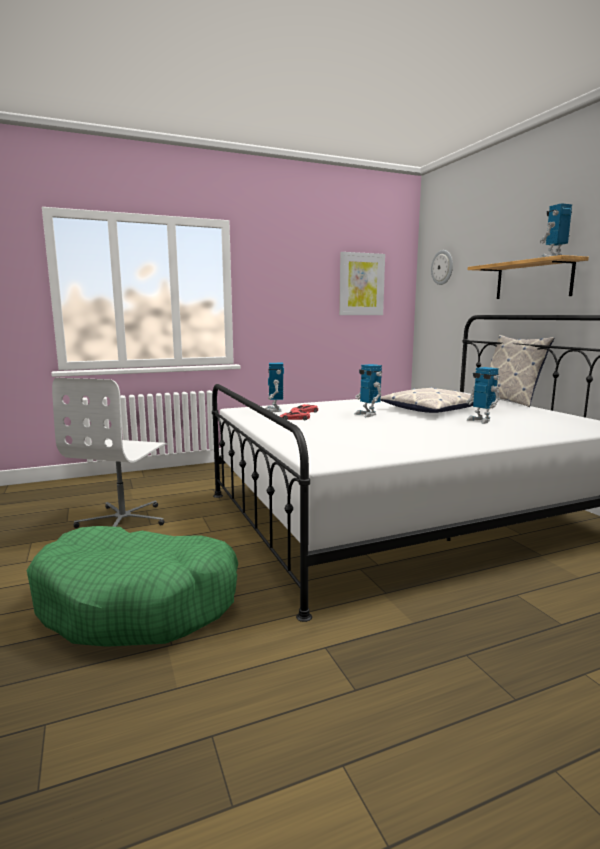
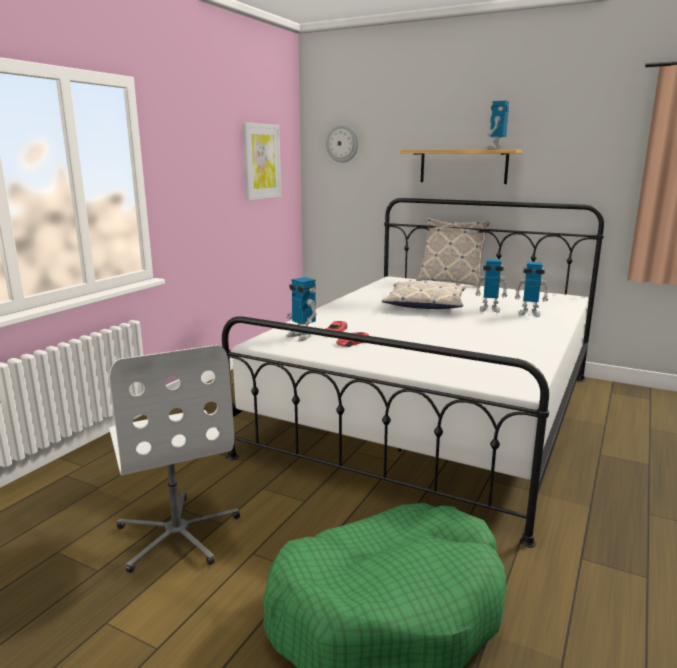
camera: 40 degrees left, 5 degrees up
toy robot [355,364,382,417] -> toy robot moved to [515,261,549,317]

